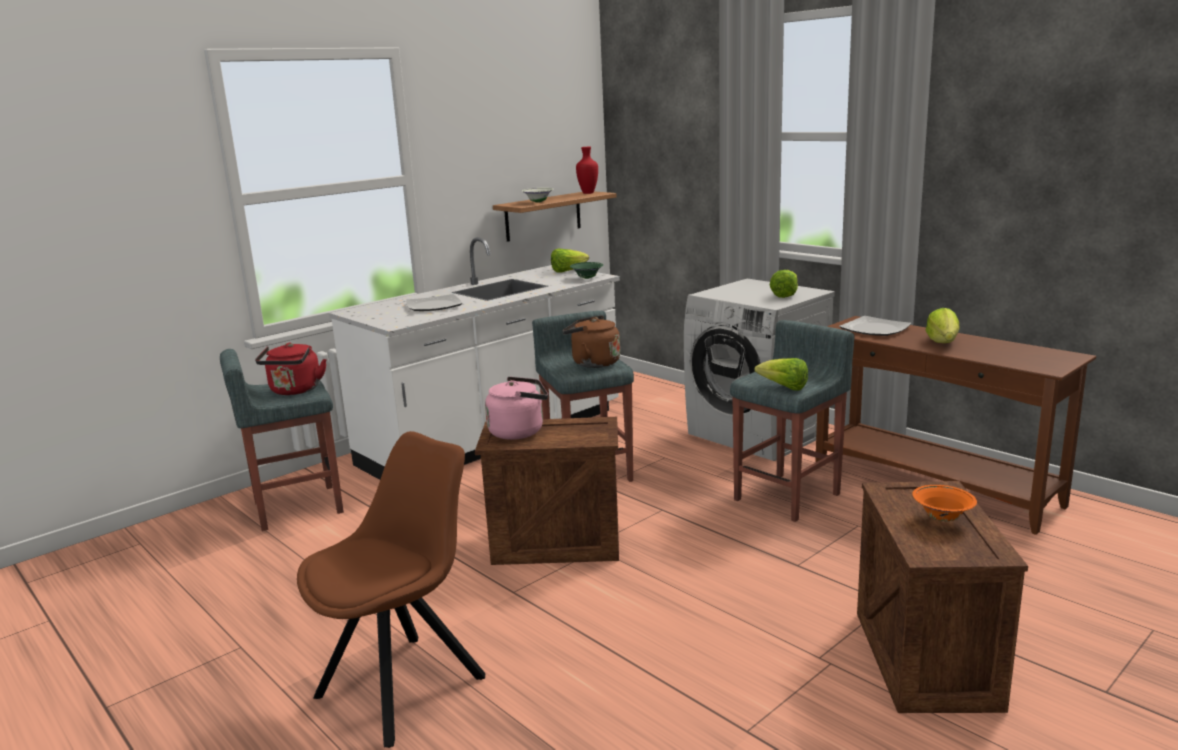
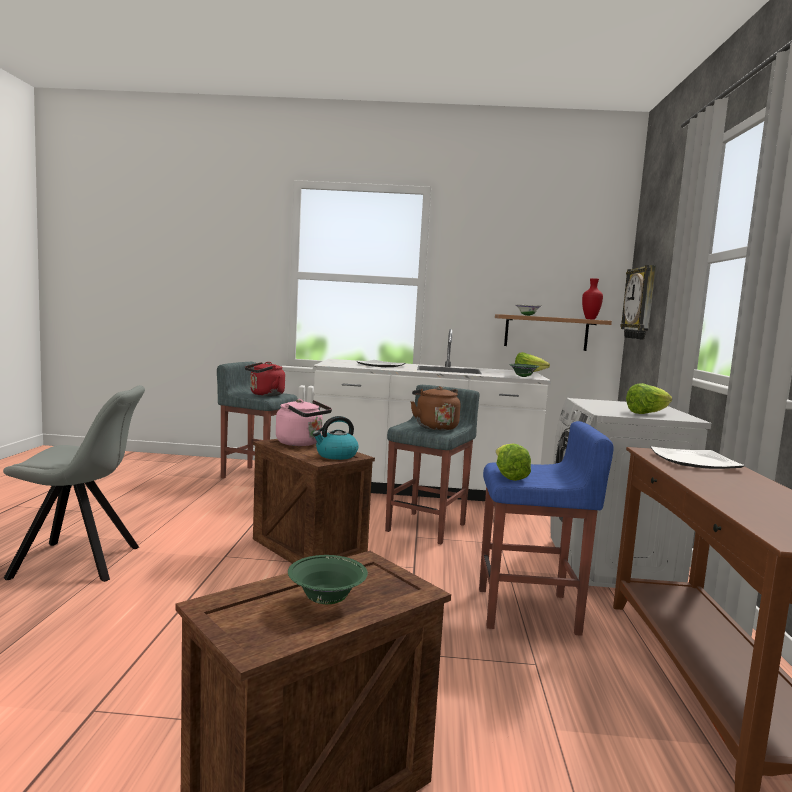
camera: 45 degrees right, 10 degrees down
brown chair [297,431,485,748] -> grey chair [3,385,145,582]
grey stool [730,320,854,522] -> blue stool [479,421,614,636]
orange bowl [912,485,977,521] -> green bowl [288,555,368,604]
lettuce [925,308,960,343] -> none
none -> kettle [313,416,358,460]
none -> wall clock [620,265,656,340]

